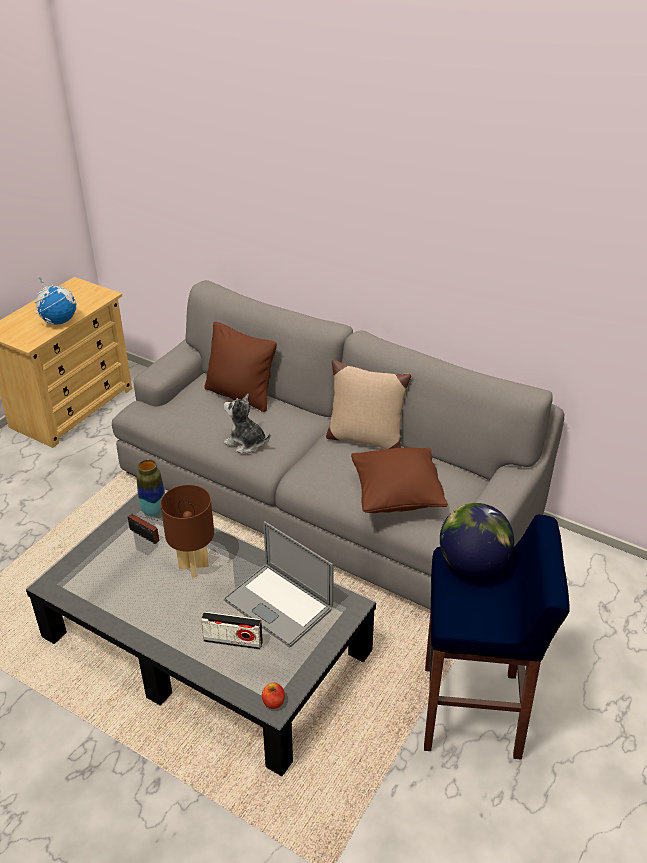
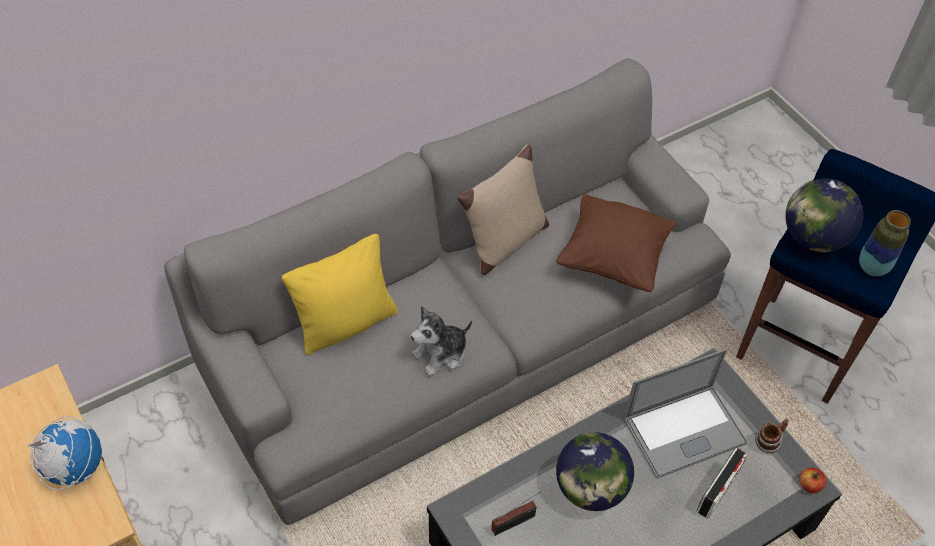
camera: 65 degrees left, 15 degrees up
vase [136,459,165,517] -> vase moved to [859,210,911,276]
brown table lamp [160,485,214,577] -> globe [556,432,634,511]
brown pillow [204,322,277,412] -> yellow pillow [282,234,398,355]
none -> mug [755,418,789,453]

